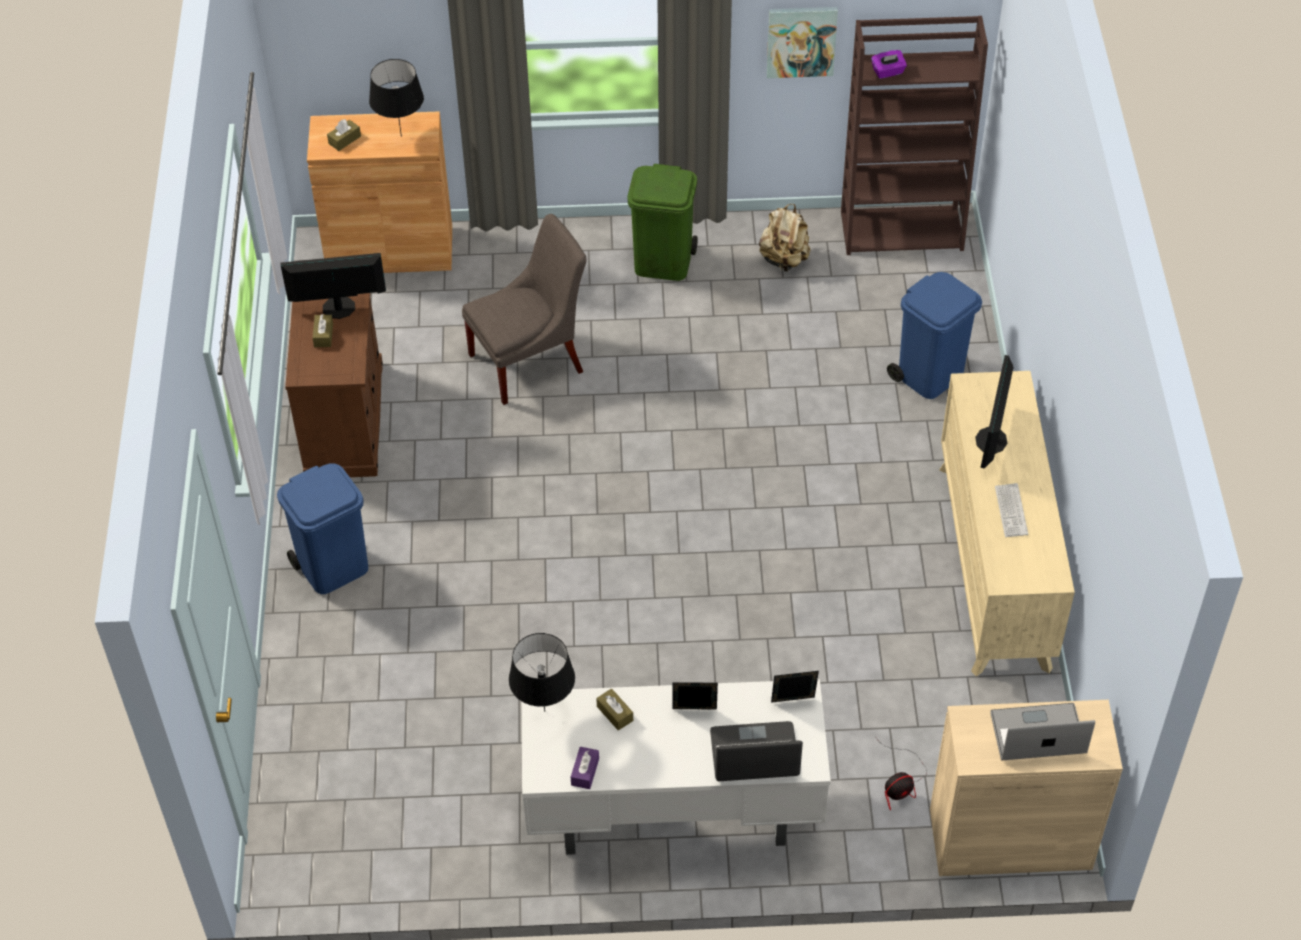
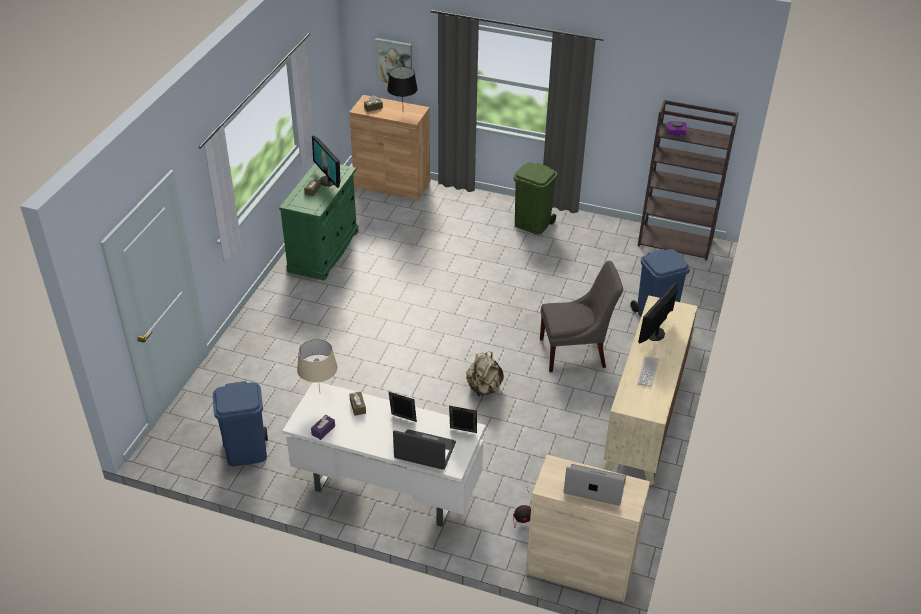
camera: 20 degrees right, 10 degrees down
blue trash can [277,464,368,594] -> blue trash can moved to [213,381,268,466]
monitor [281,253,386,319] -> monitor turned 135 degrees counterclockwise [312,135,340,188]
brown cabinet [285,293,383,477] -> green cabinet [279,163,358,281]
grey chair [462,214,587,405] -> grey chair moved to [540,261,623,372]
black table lamp [509,633,575,712] -> beige table lamp [297,339,338,392]
beige backpack [759,204,811,272] -> beige backpack moved to [466,351,504,397]
picture [767,7,838,78] -> picture moved to [375,38,412,83]

